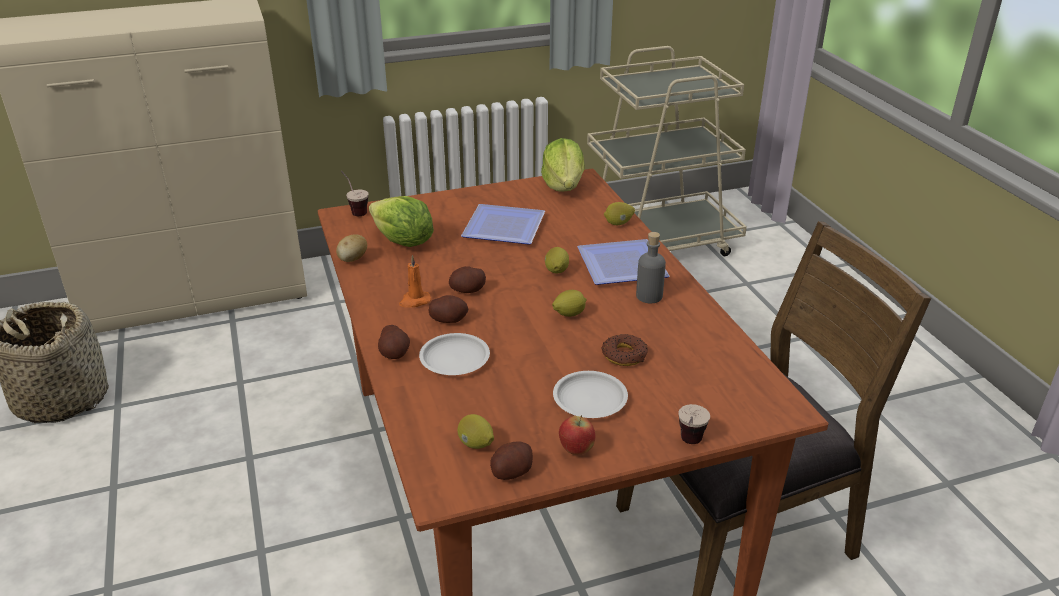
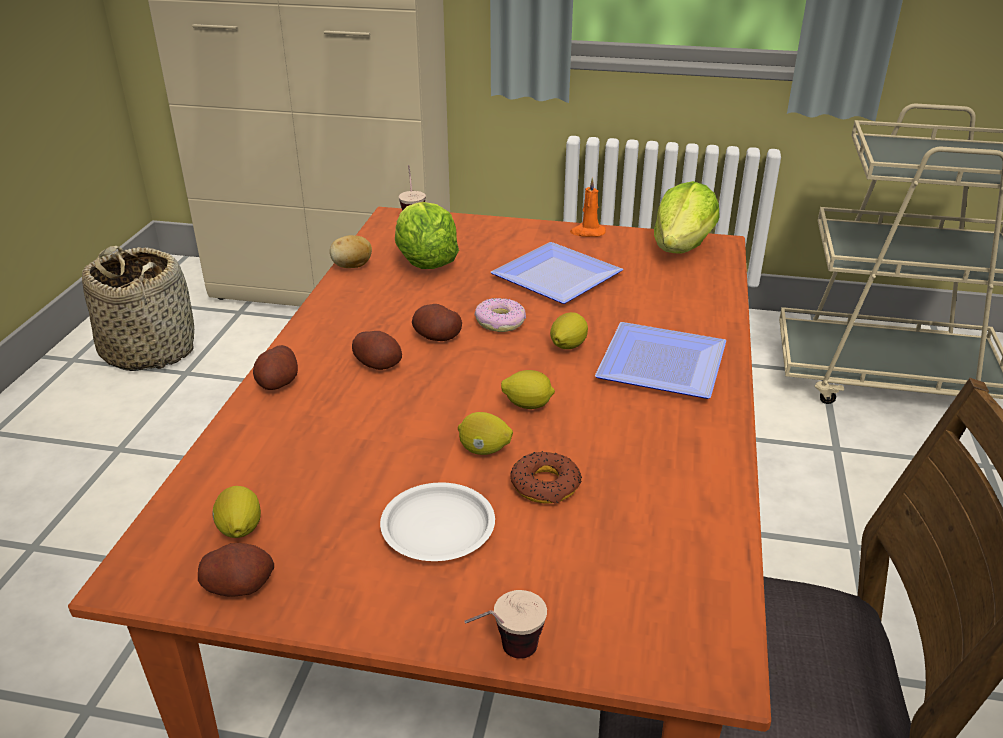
camera: 30 degrees right, 0 degrees up
orange candle [399,255,431,307] -> orange candle moved to [570,178,606,237]
white plate [419,333,490,375] -> none
apple [559,415,595,455] -> none
lemon [604,202,635,225] -> lemon moved to [458,412,513,455]
grey bottle [636,232,666,303] -> none
none -> donut [474,298,526,332]

